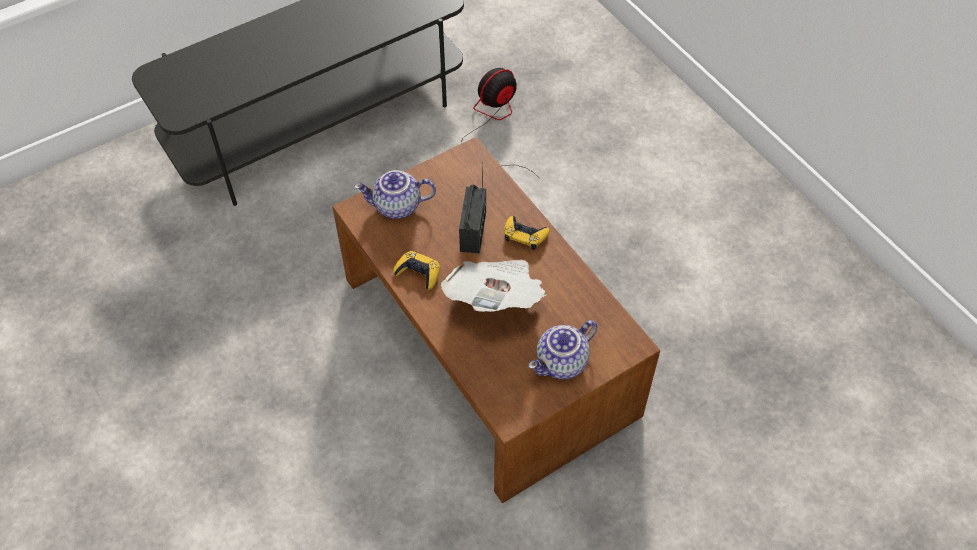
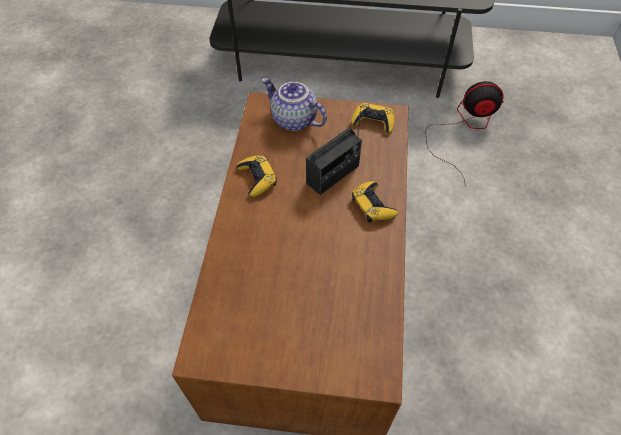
camera: 40 degrees right, 0 degrees up
newspaper [441,259,547,312] -> none
teapot [528,320,597,379] -> none
none -> yellow game controller [351,103,395,134]

